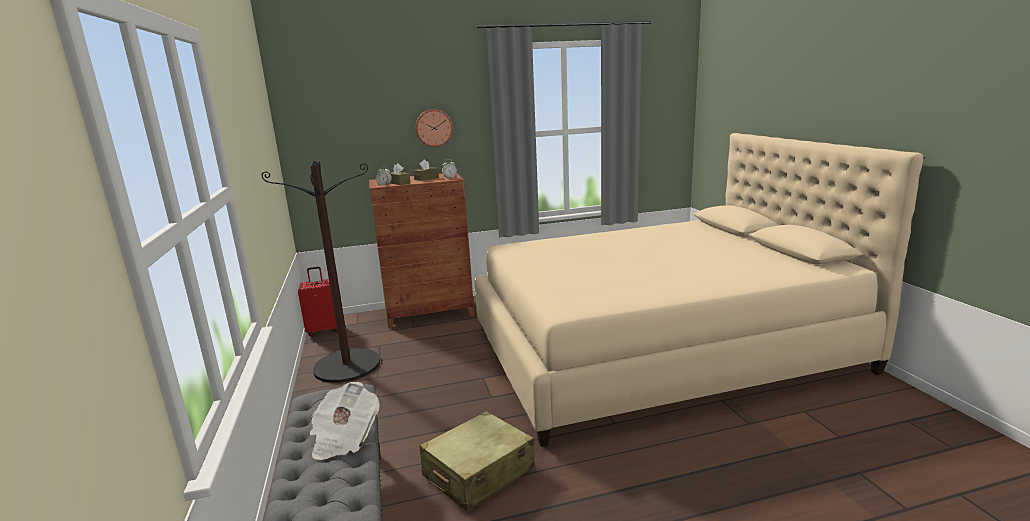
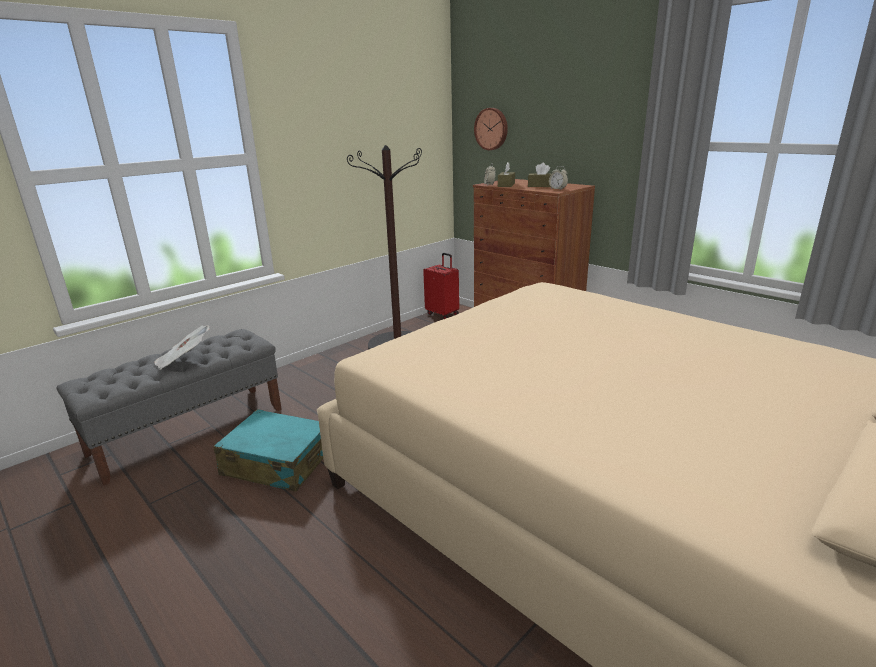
camera: 60 degrees right, 5 degrees up
wall clock [415,109,453,147] -> wall clock moved to [474,108,508,150]
beige suitcase [419,411,535,511] -> turquoise suitcase [213,409,323,492]

